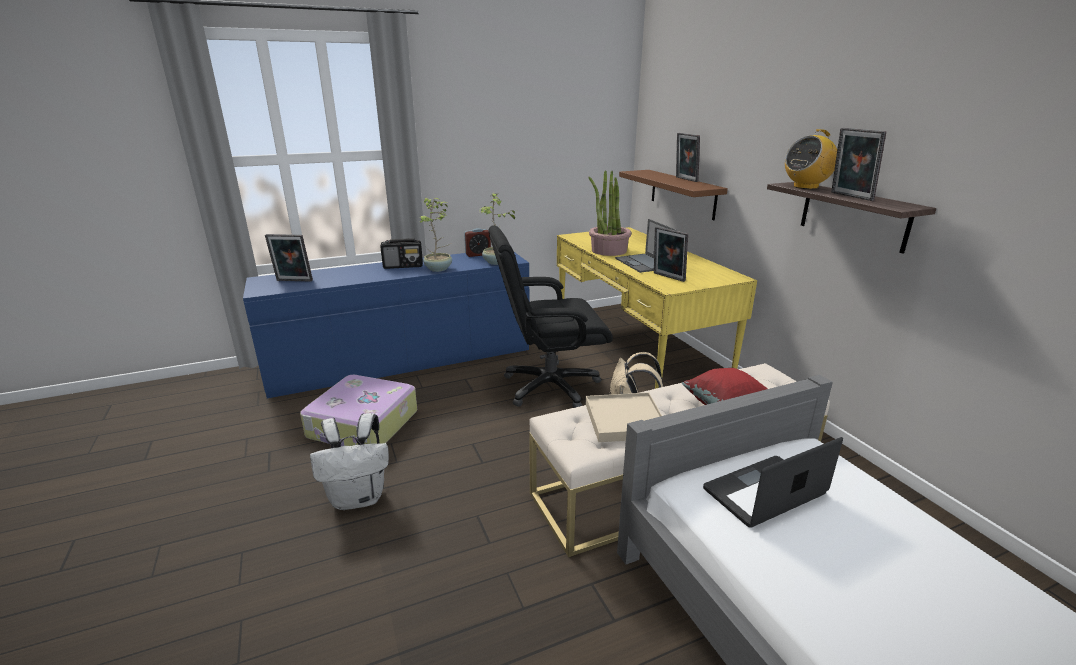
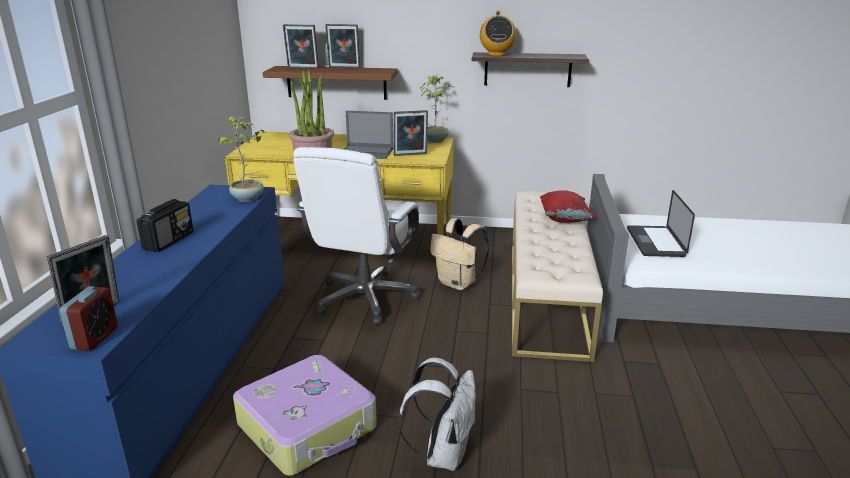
camera: 60 degrees left, 0 degrees up
potted plant [420,198,452,272] -> potted plant moved to [420,74,453,143]
alarm clock [464,228,491,257] -> alarm clock moved to [60,286,118,351]
black office chair [488,225,613,408] -> white office chair [293,147,420,325]
beige tray [586,392,662,442] -> none
picture frame [831,128,886,201] -> picture frame moved to [283,24,319,69]

